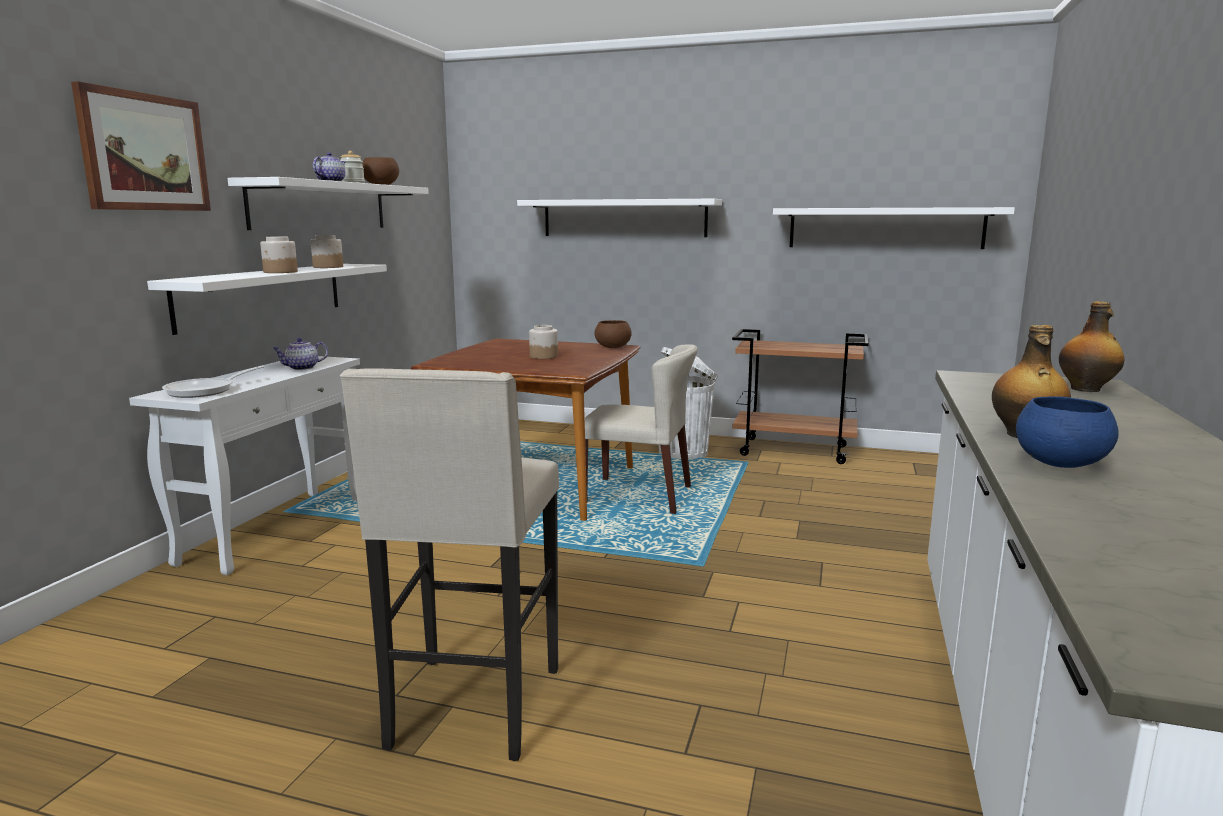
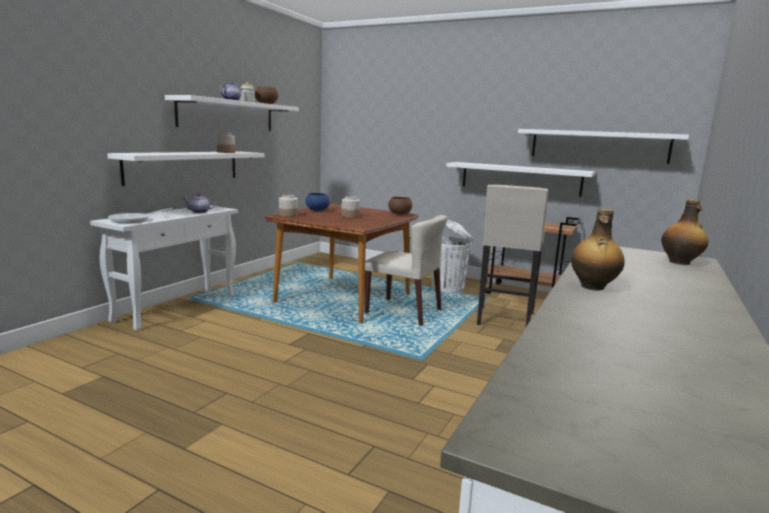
camera: 10 degrees right, 0 degrees up
picture [71,81,211,211] -> none
jar [260,236,298,273] -> jar moved to [279,195,298,217]
beige stool [340,368,559,761] -> beige stool moved to [477,185,549,327]
white shelf [517,199,722,237] -> white shelf moved to [446,162,596,197]
blue bowl [1016,396,1119,468] -> blue bowl moved to [306,193,330,211]

